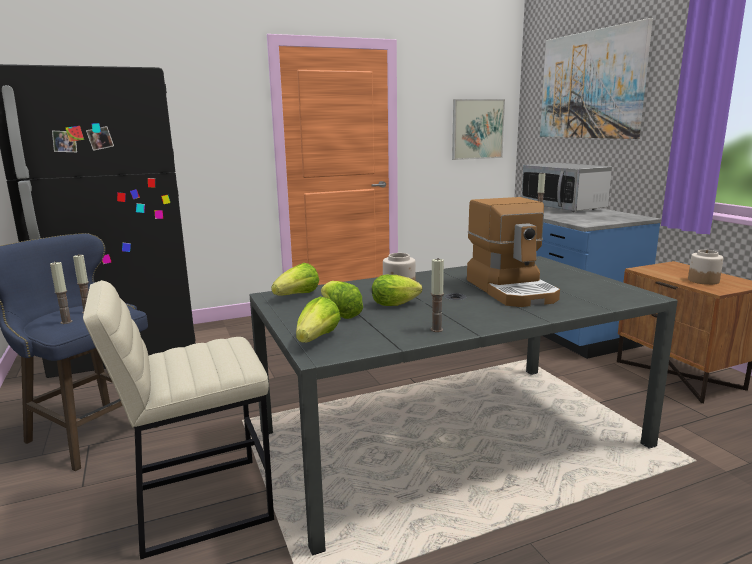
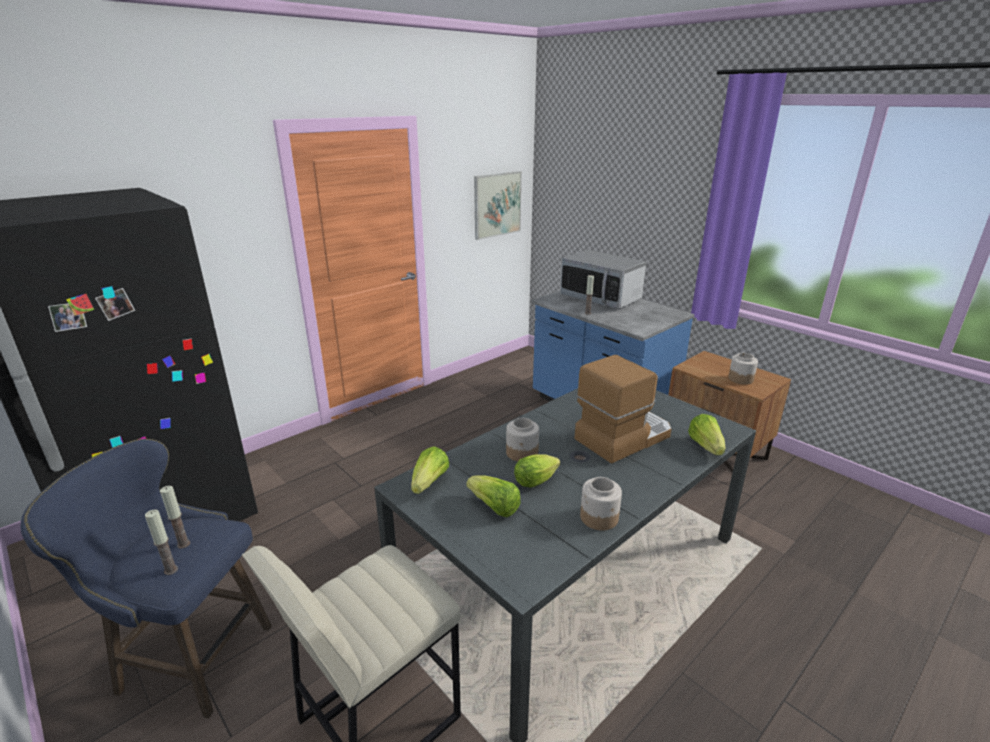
camera: 20 degrees left, 10 degrees up
lettuce [296,297,341,343] -> lettuce moved to [688,414,726,455]
candle [431,259,444,332] -> jar [580,477,622,530]
coffee machine [467,197,560,307] -> coffee machine turned 90 degrees counterclockwise [574,355,671,464]
picture [540,18,653,139] -> none

